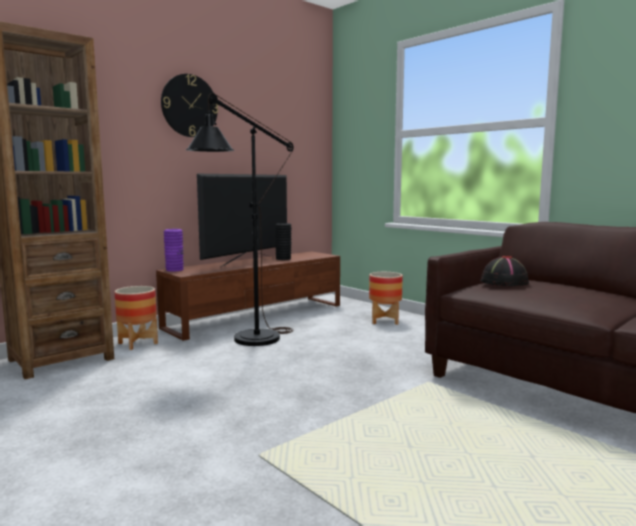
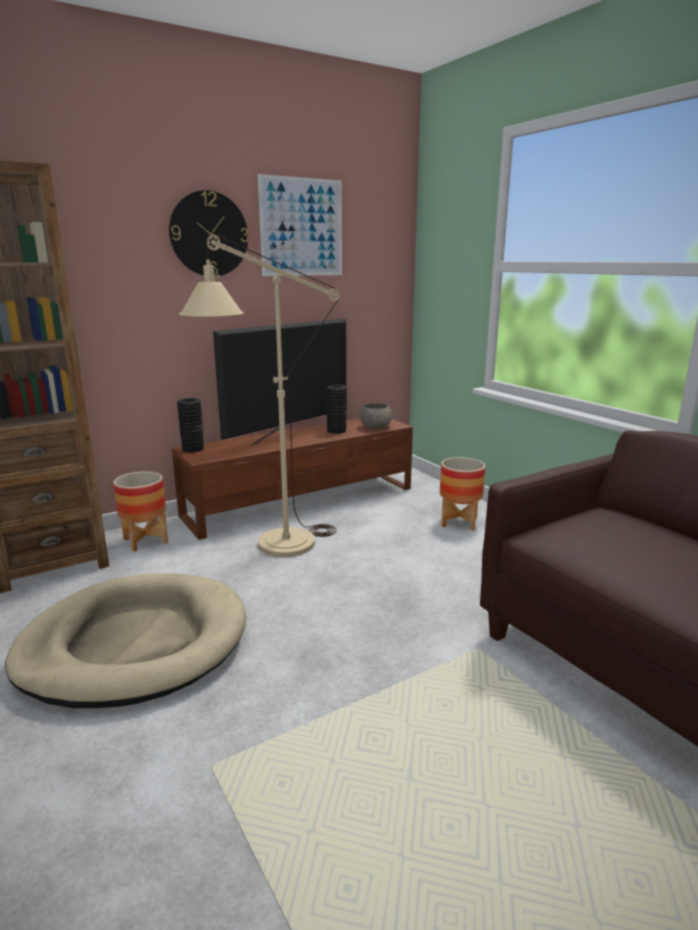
camera: 10 degrees right, 10 degrees up
purple vase [164,229,183,271] -> black vase [177,398,204,452]
black floor lamp [186,93,294,346] -> beige floor lamp [179,234,339,557]
black hat [480,256,529,286] -> none
none -> beige dog bed [5,573,247,708]
none -> picture [257,174,342,276]
none -> grey bowl [359,403,393,429]

